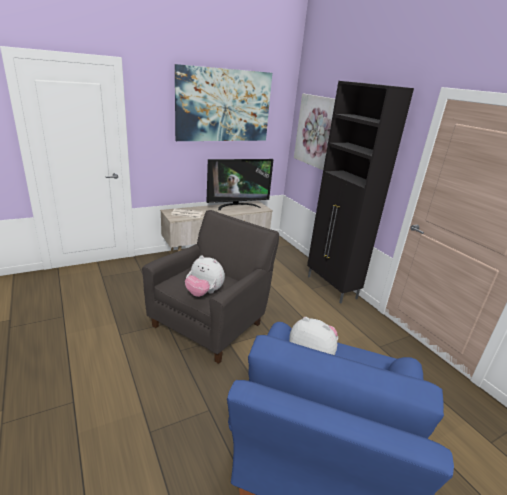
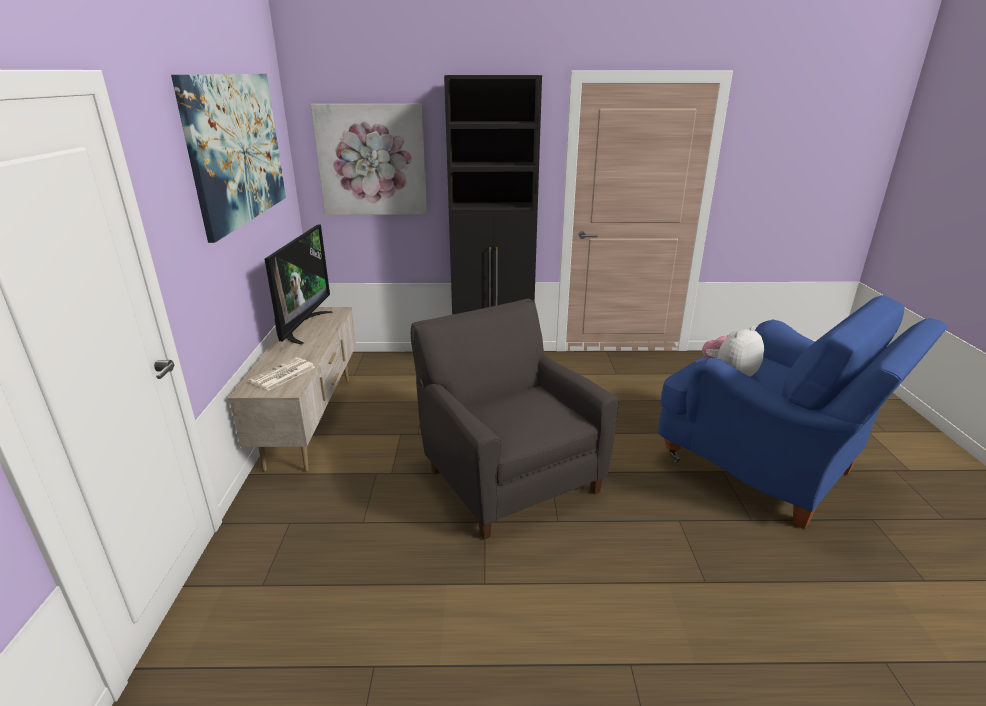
camera: 60 degrees left, 0 degrees up
plush toy [185,255,225,297] -> none

